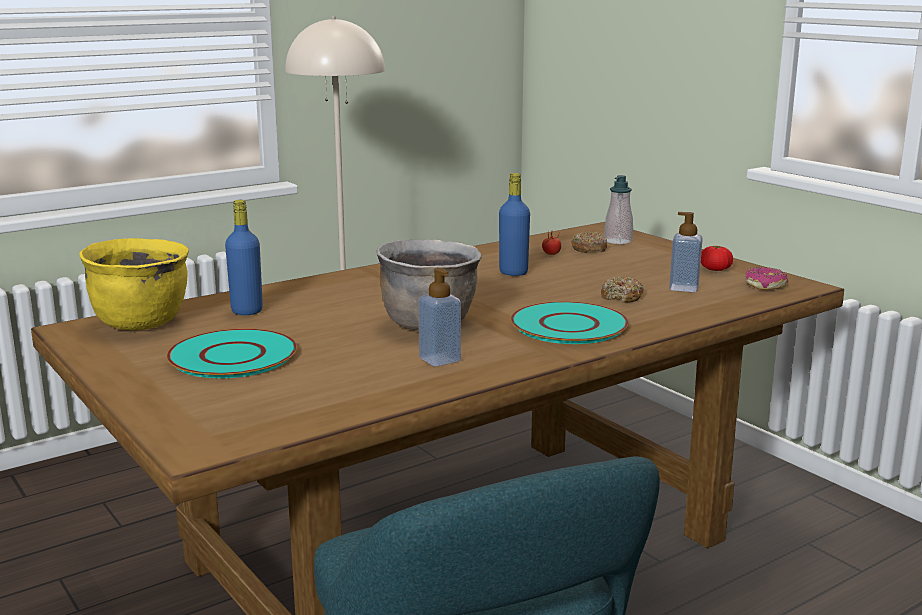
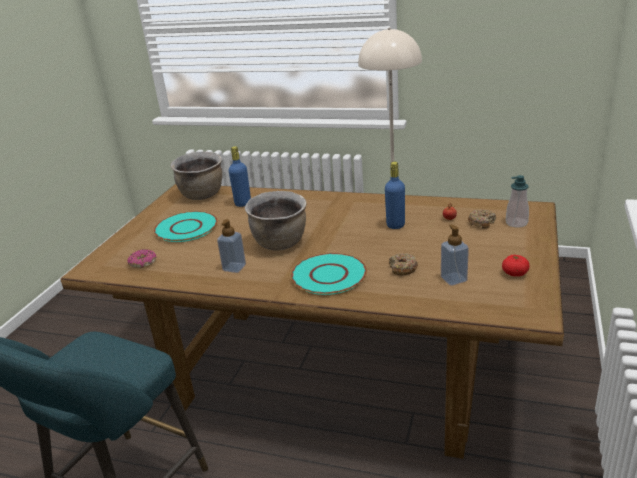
camera: 55 degrees right, 10 degrees up
yellow cooking pot [79,238,189,330] -> brown cooking pot [171,152,222,200]
donut [745,267,788,290] -> donut moved to [128,249,157,268]

